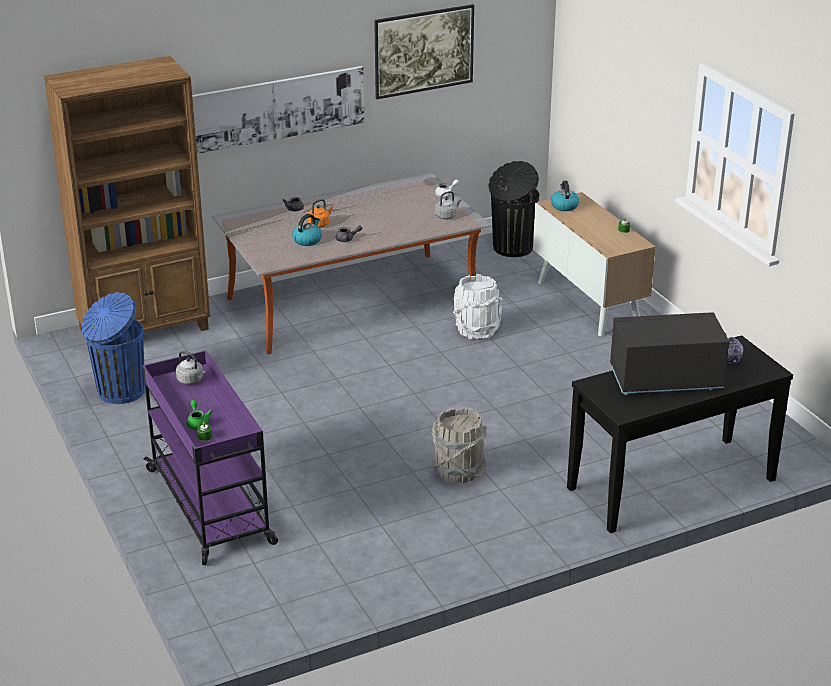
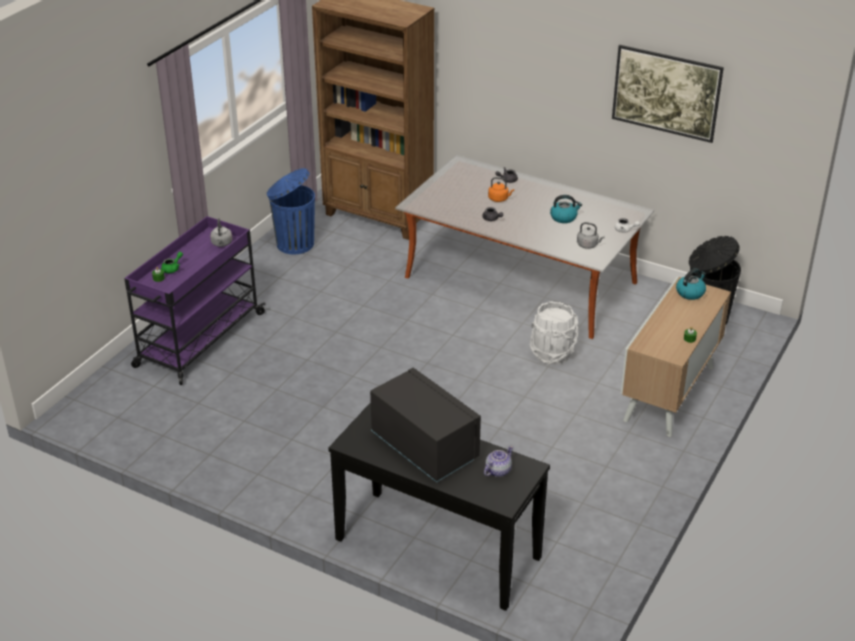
camera: 55 degrees right, 5 degrees up
picture [192,66,364,154] -> none
kettle [292,214,322,246] -> kettle moved to [550,195,582,223]
grey bucket [431,407,487,483] -> none

